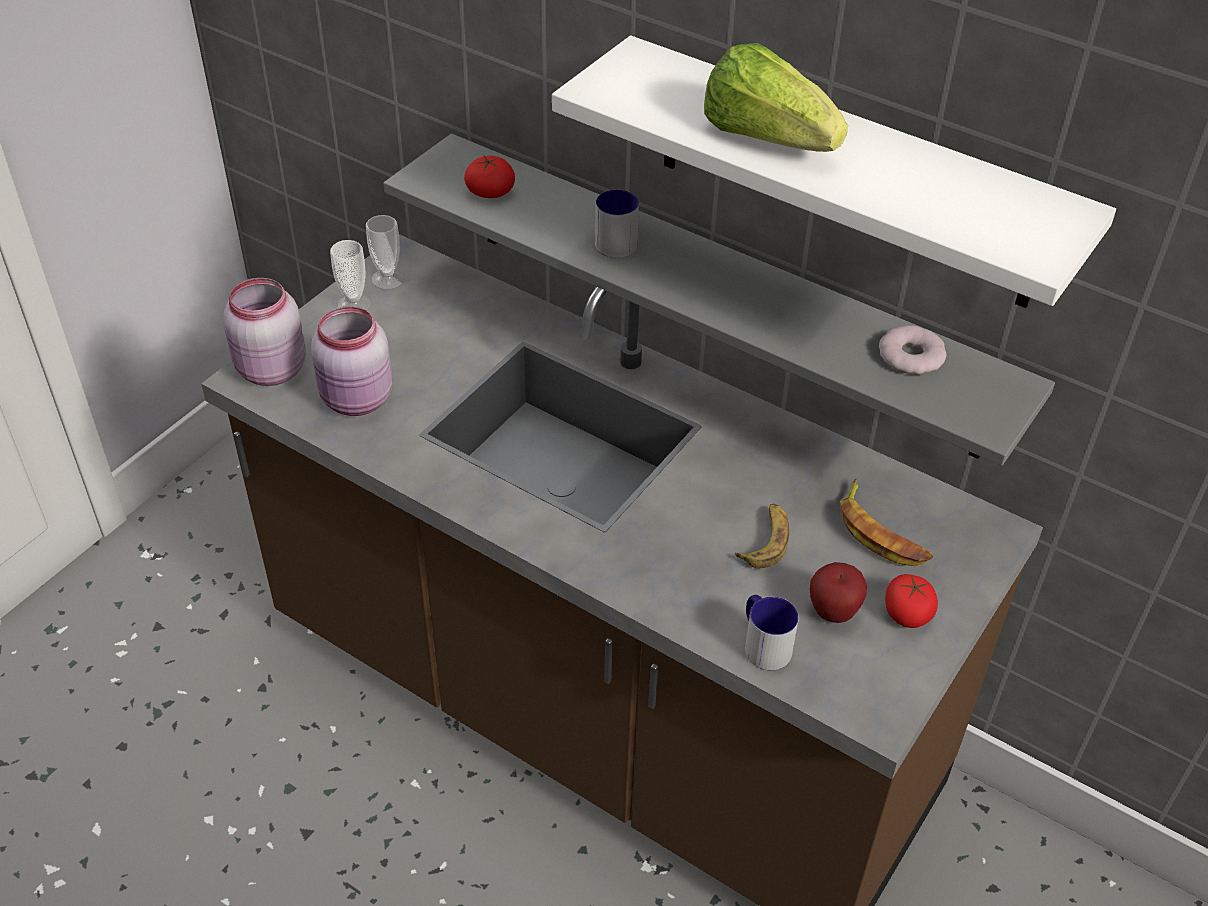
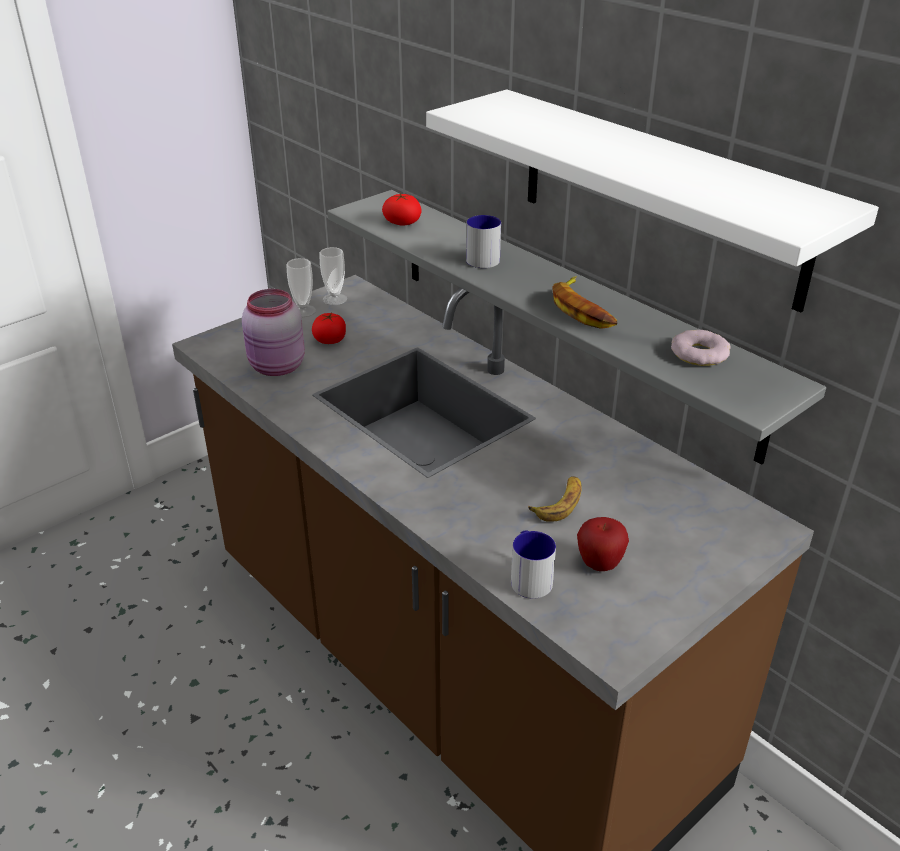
camera: 15 degrees right, 10 degrees down
pink jar [223,278,306,386] -> none
lettuce [704,43,848,152] -> none
banana [840,478,933,566] -> banana moved to [552,276,617,329]
tomato [885,574,938,628] -> tomato moved to [312,313,346,344]

